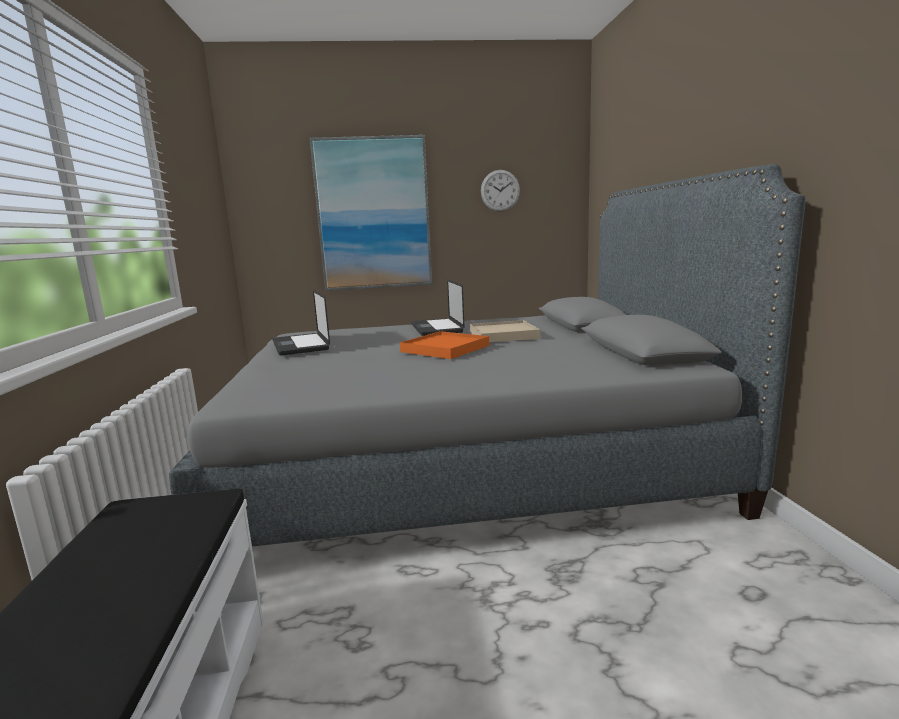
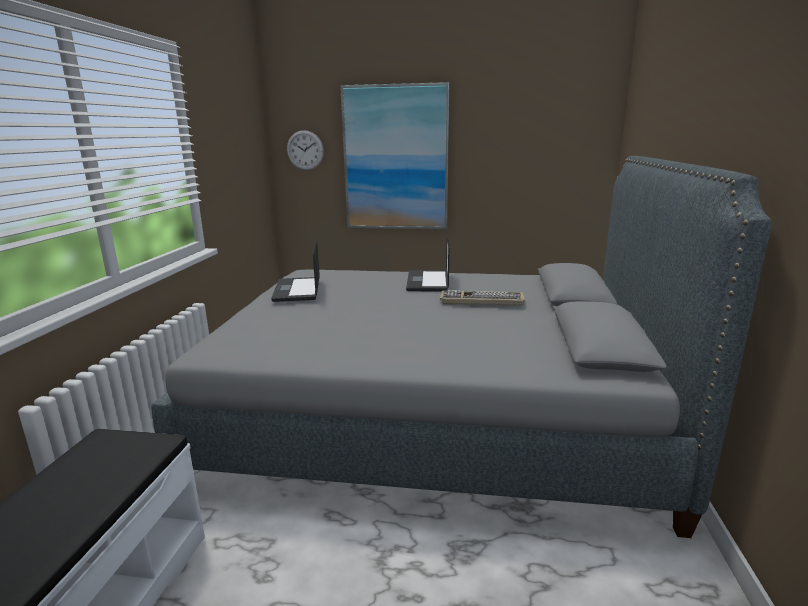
camera: 15 degrees right, 5 degrees up
orange tray [400,331,489,359] -> none
beige tray [470,320,540,343] -> keyboard [440,290,525,306]
wall clock [481,170,520,212] -> wall clock moved to [287,130,324,170]

